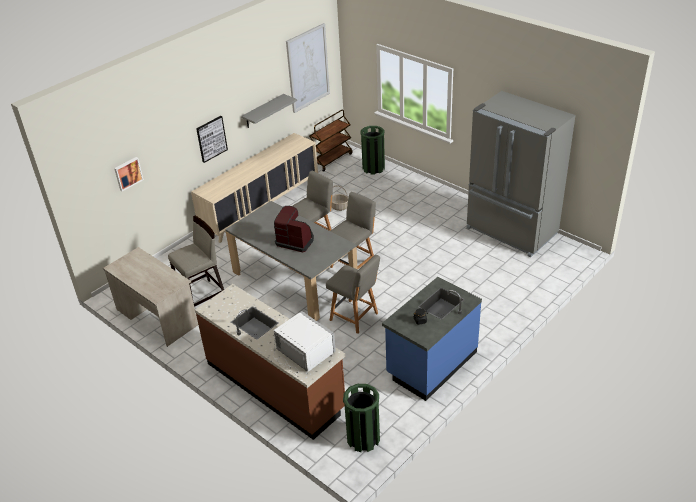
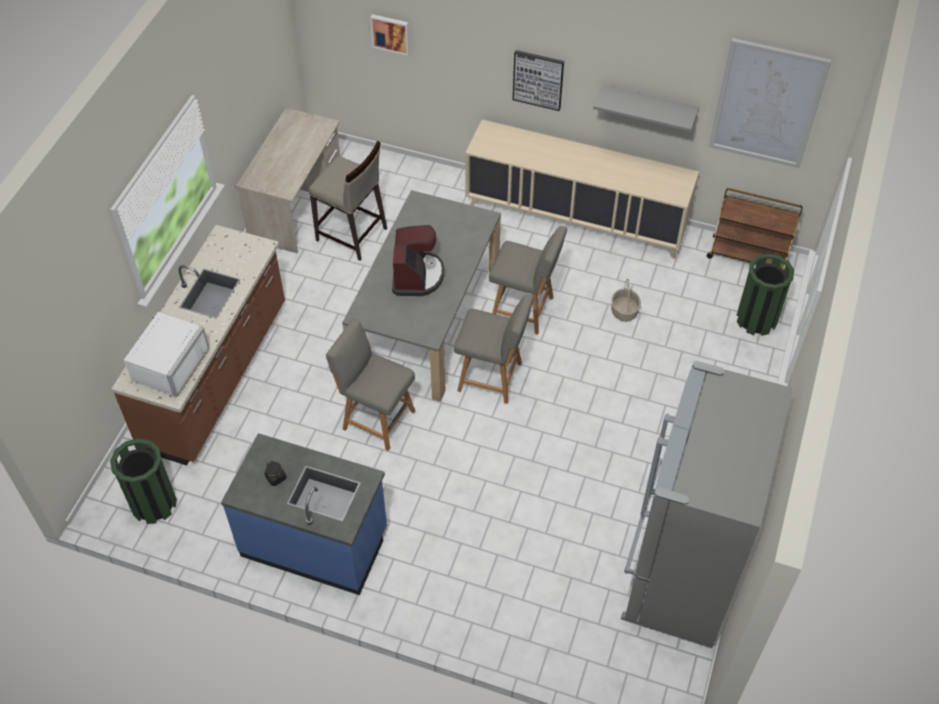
camera: 65 degrees right, 15 degrees up
grey chair [326,255,380,334] -> grey chair turned 105 degrees clockwise [326,319,415,451]

